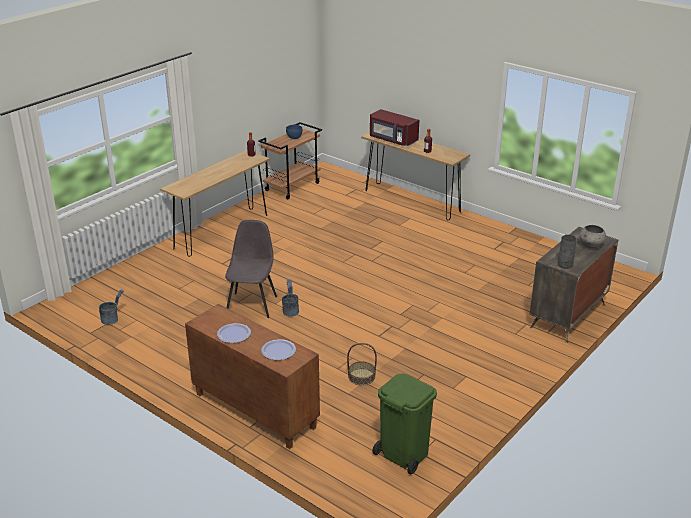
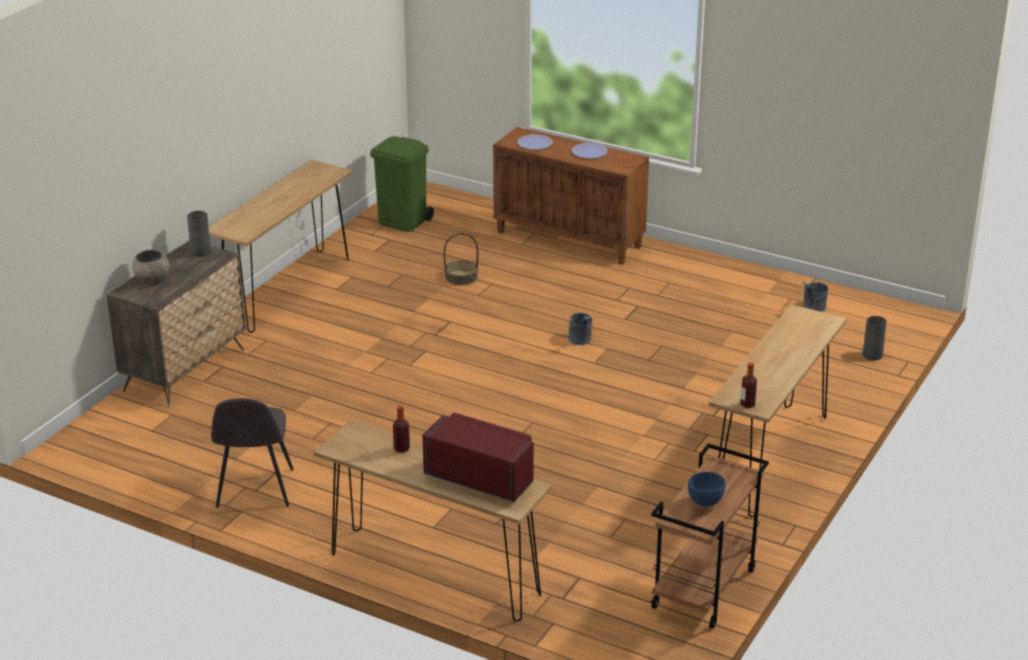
camera: 170 degrees right, 0 degrees up
grey chair [225,220,277,318] -> grey chair moved to [211,398,294,508]
none -> brown console table [209,160,353,333]
none -> grey vase [863,316,887,360]

